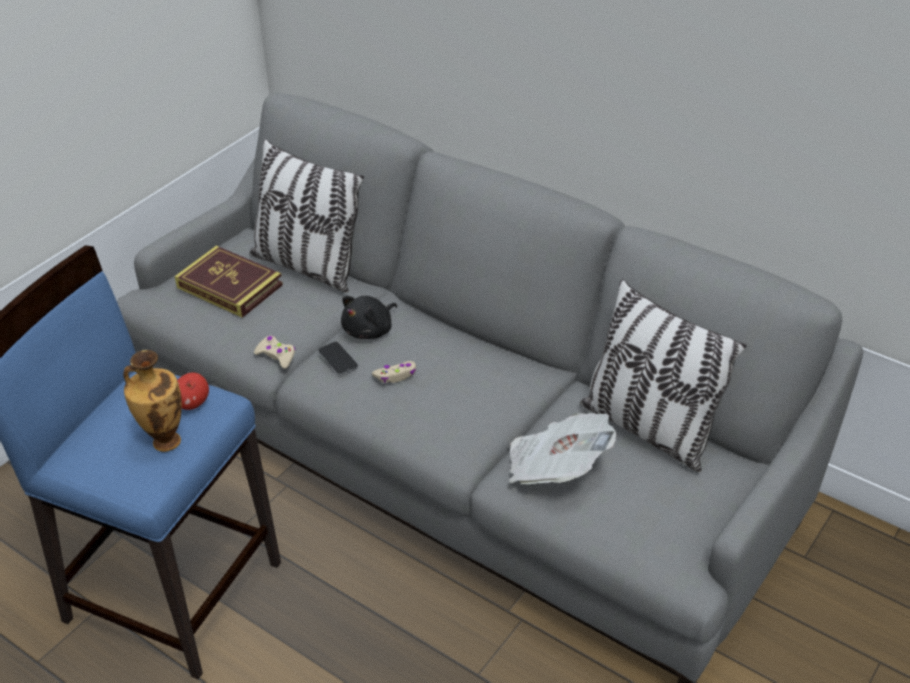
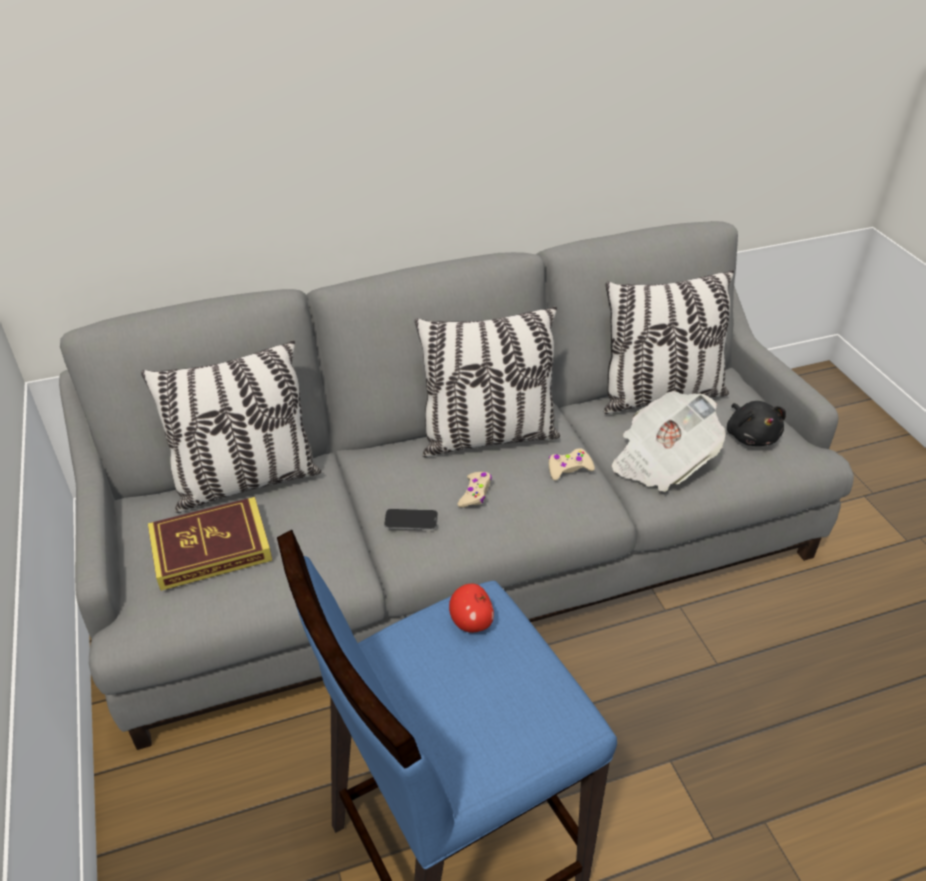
camera: 55 degrees left, 0 degrees up
vase [123,350,182,452] -> none
beige game controller [254,336,295,369] -> beige game controller moved to [549,448,595,481]
black plush toy [341,296,397,339] -> black plush toy moved to [727,401,786,446]
none -> pillow [415,306,560,457]

